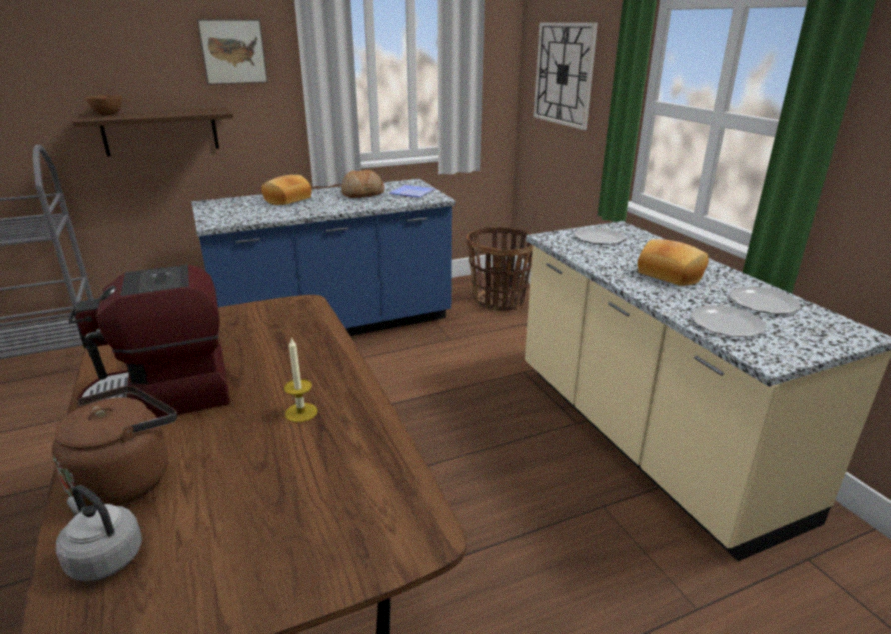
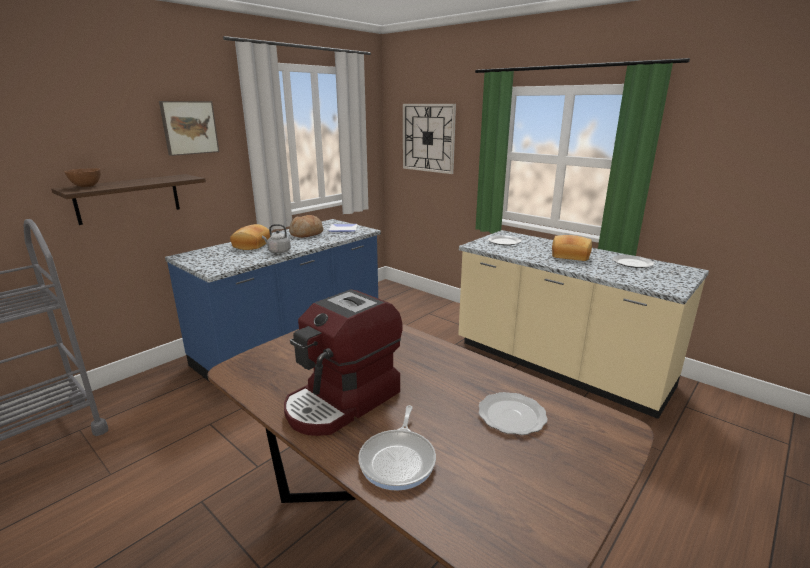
camera: 25 degrees left, 5 degrees down
brown kettle [52,386,177,507] -> frying pan [358,405,436,491]
grey kettle [56,485,142,581] -> grey kettle moved to [262,224,291,253]
candle [283,337,317,422] -> none
basket [467,227,533,311] -> none
plate [690,305,767,337] -> plate moved to [479,392,548,435]

